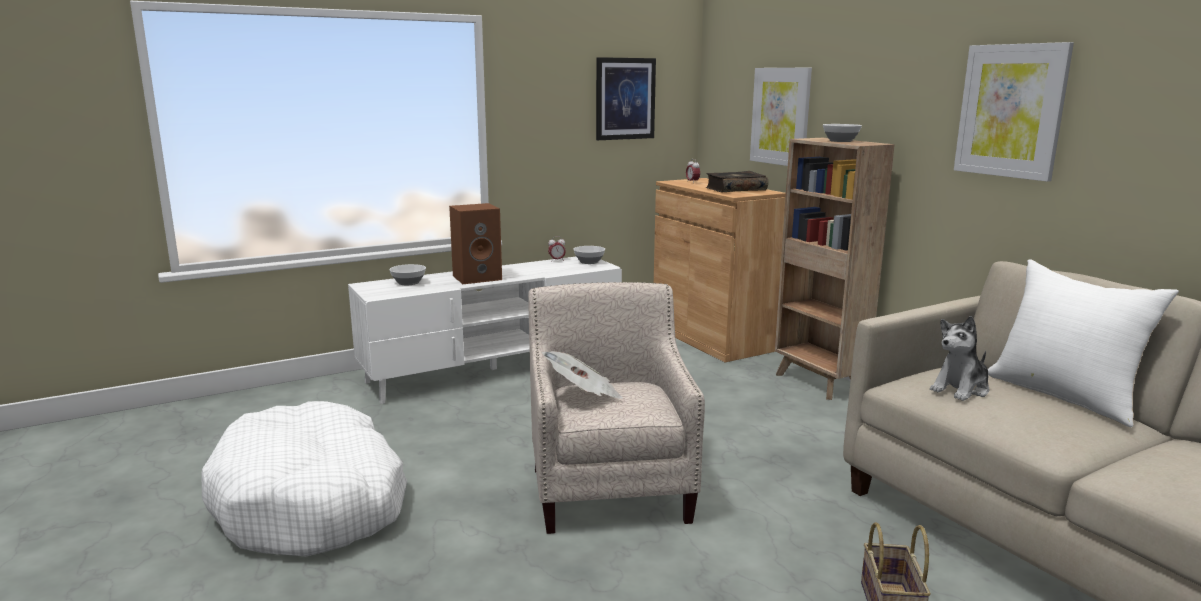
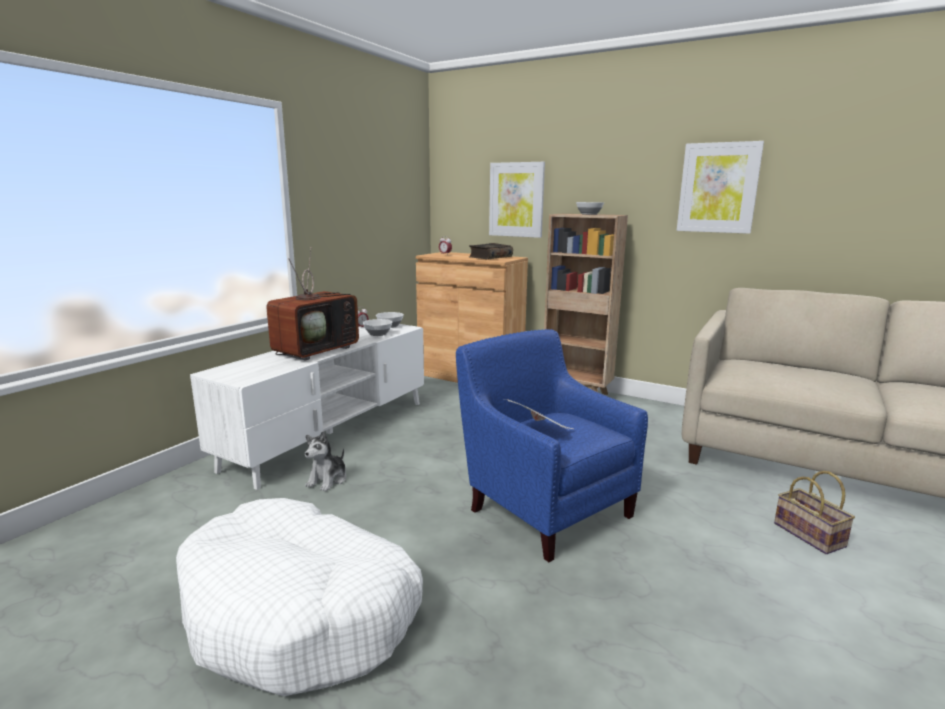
camera: 30 degrees left, 0 degrees up
bowl [389,264,426,285] -> bowl moved to [363,319,392,336]
brown speaker [449,203,502,284] -> television [266,247,359,360]
beige armchair [528,282,705,534] -> blue armchair [456,329,648,562]
picture [596,57,656,140] -> none
plush toy [930,316,989,401] -> plush toy moved to [305,431,346,492]
white pillow [988,259,1179,427] -> none

